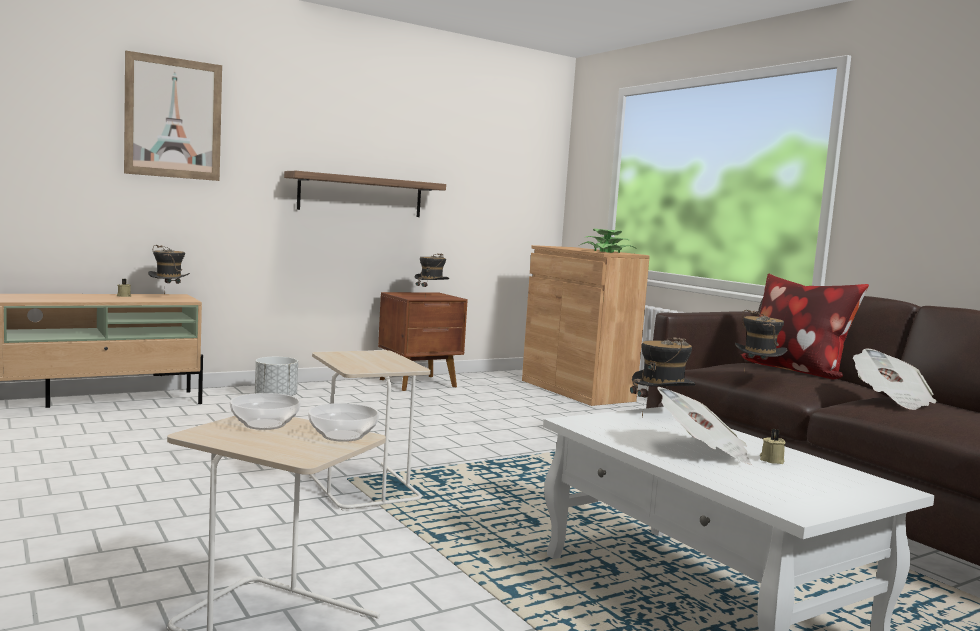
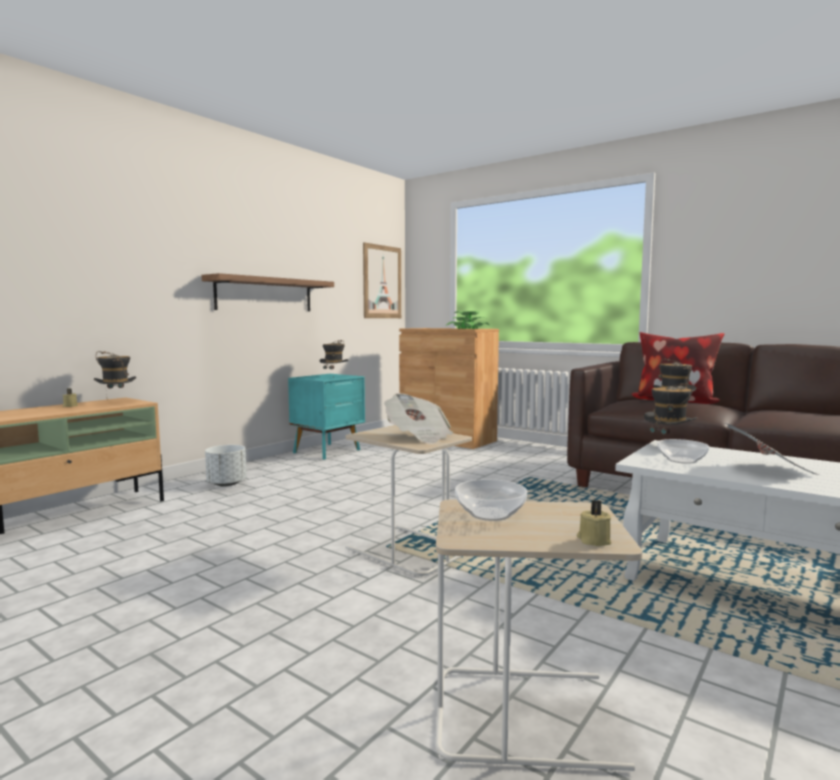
camera: 20 degrees left, 0 degrees up
picture [124,51,222,181] -> picture moved to [363,243,401,318]
bowl [308,403,380,442] -> bowl moved to [658,439,709,464]
brown nightstand [378,292,468,391] -> turquoise nightstand [288,374,365,460]
beige candle [760,429,785,464] -> beige candle moved to [577,500,611,546]
newspaper [853,348,937,410] -> newspaper moved to [384,393,453,444]

